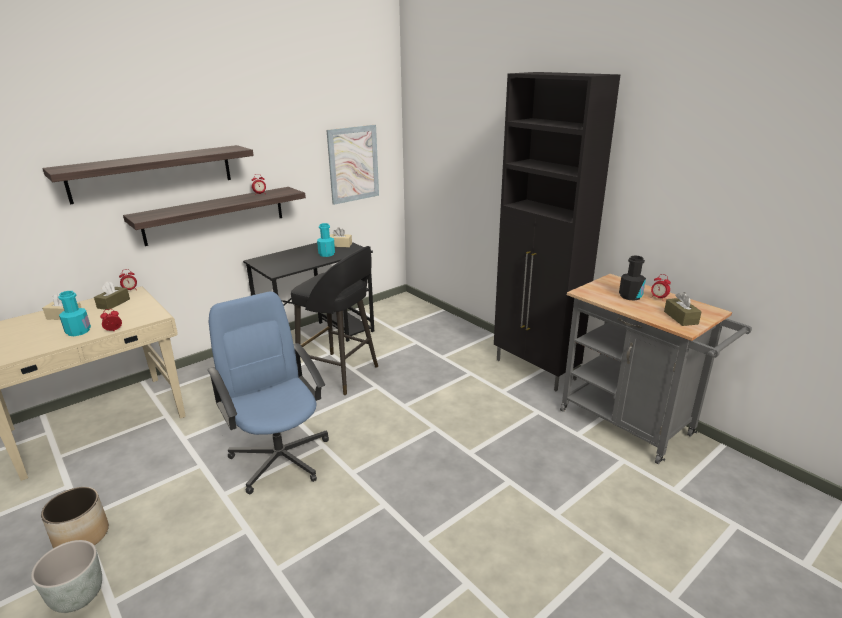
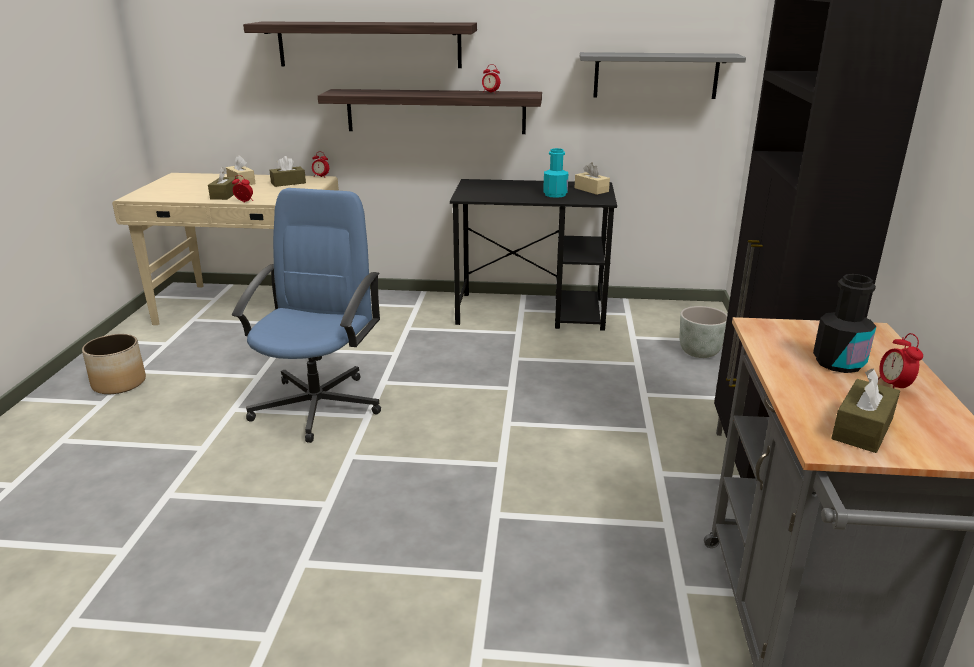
camera: 45 degrees right, 0 degrees up
grey planter [31,540,102,613] -> grey planter moved to [680,306,727,358]
turquoise bottle [58,291,91,336] -> brown tissue box [208,167,238,200]
black stool [291,246,378,395] -> none
picture [326,125,379,205] -> grey shelf [580,52,746,99]

